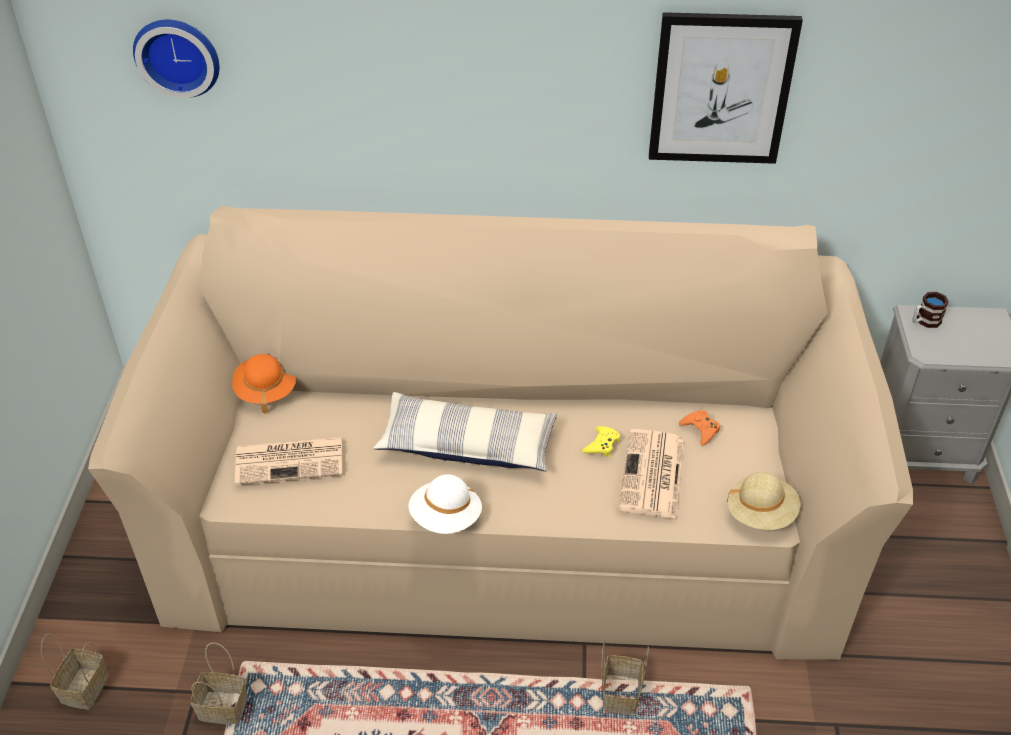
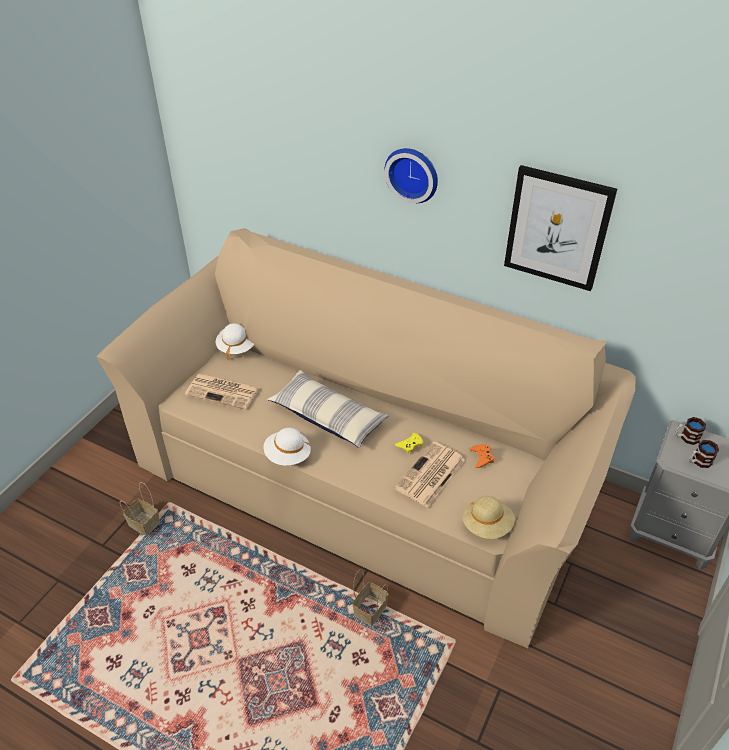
camera: 25 degrees right, 0 degrees up
basket [41,633,108,710] -> none
wall clock [133,20,219,98] -> wall clock moved to [384,148,438,203]
orange hat [232,354,296,414] -> white hat [216,323,254,360]
none -> mug [689,440,719,468]

